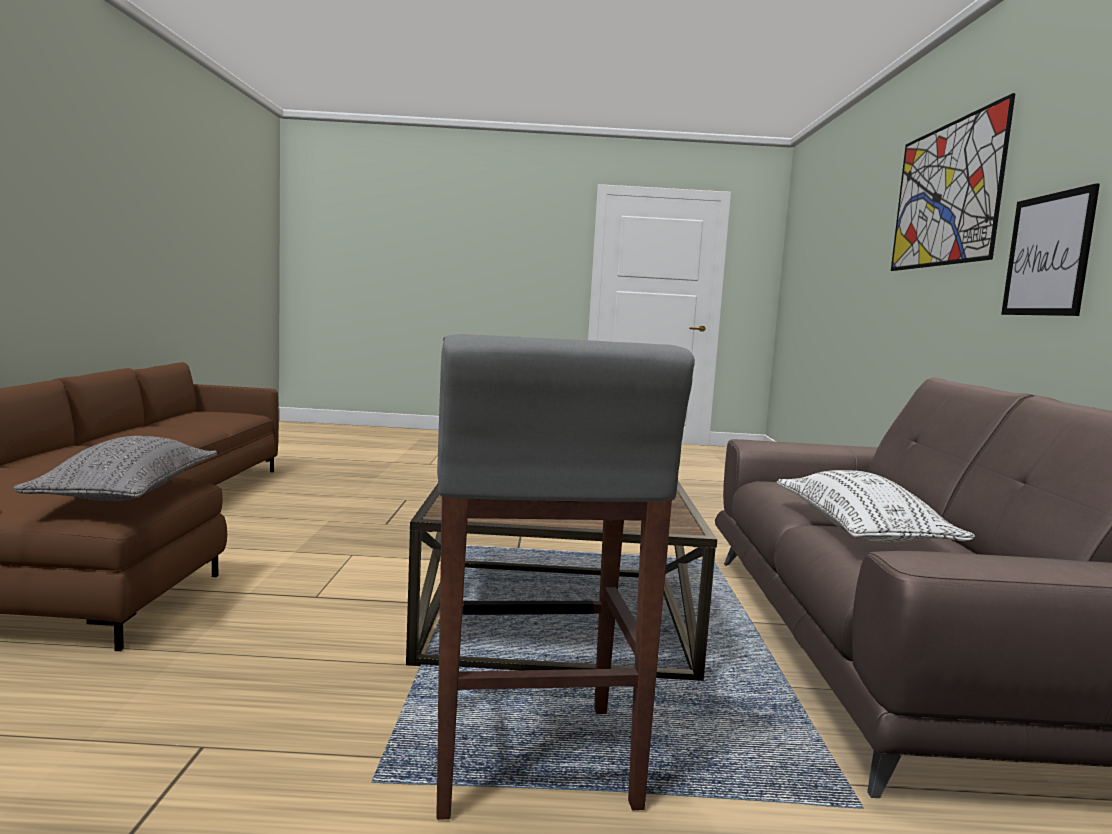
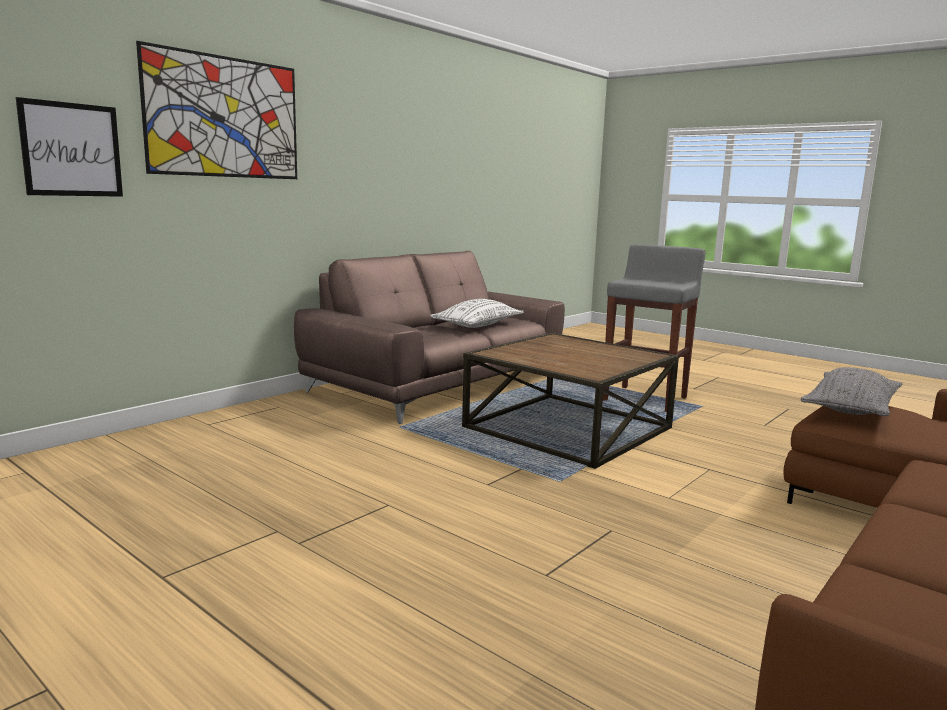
camera: 140 degrees left, 5 degrees up
picture [1001,184,1100,316] -> picture moved to [16,97,123,197]

